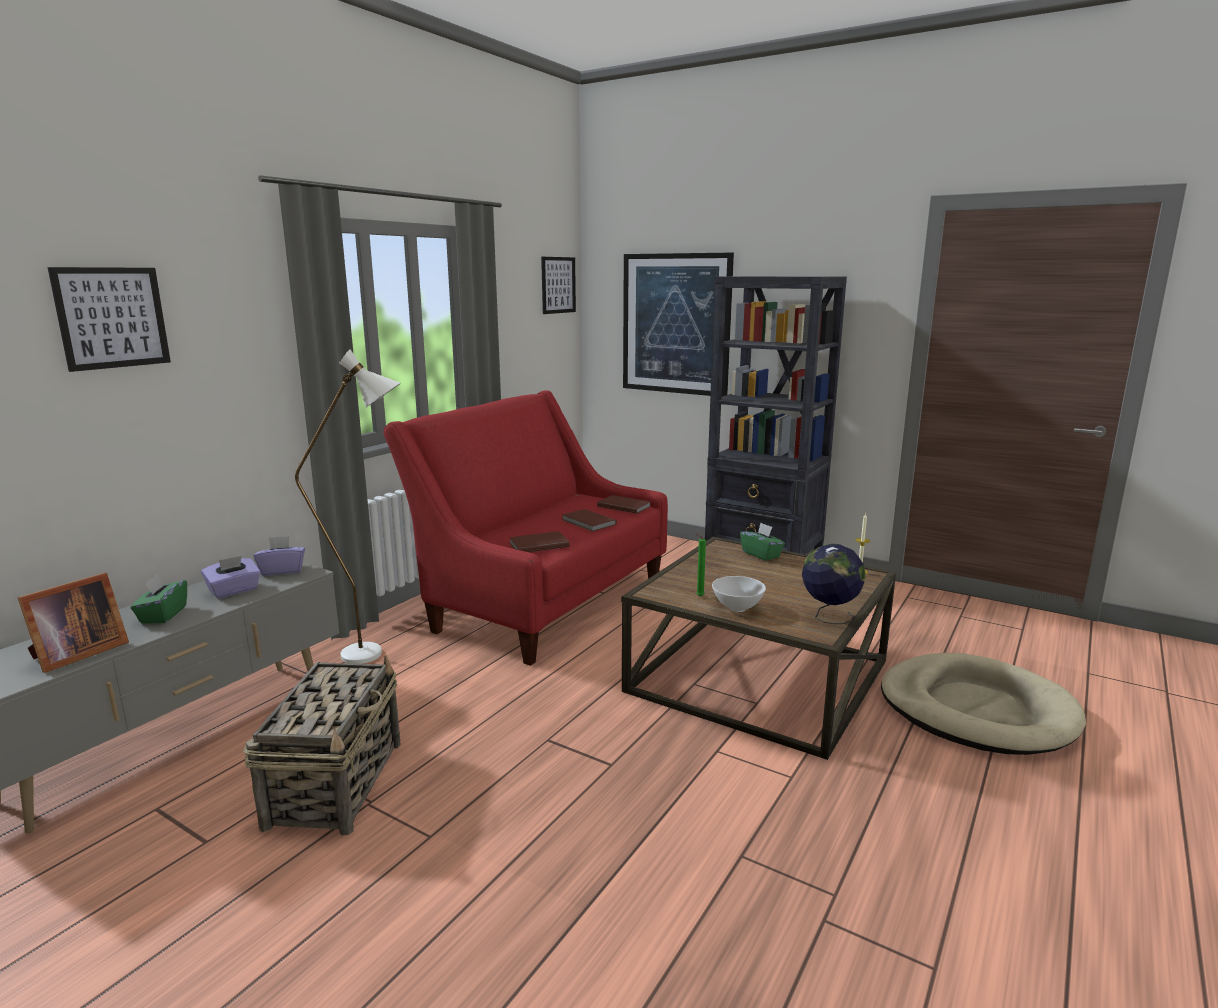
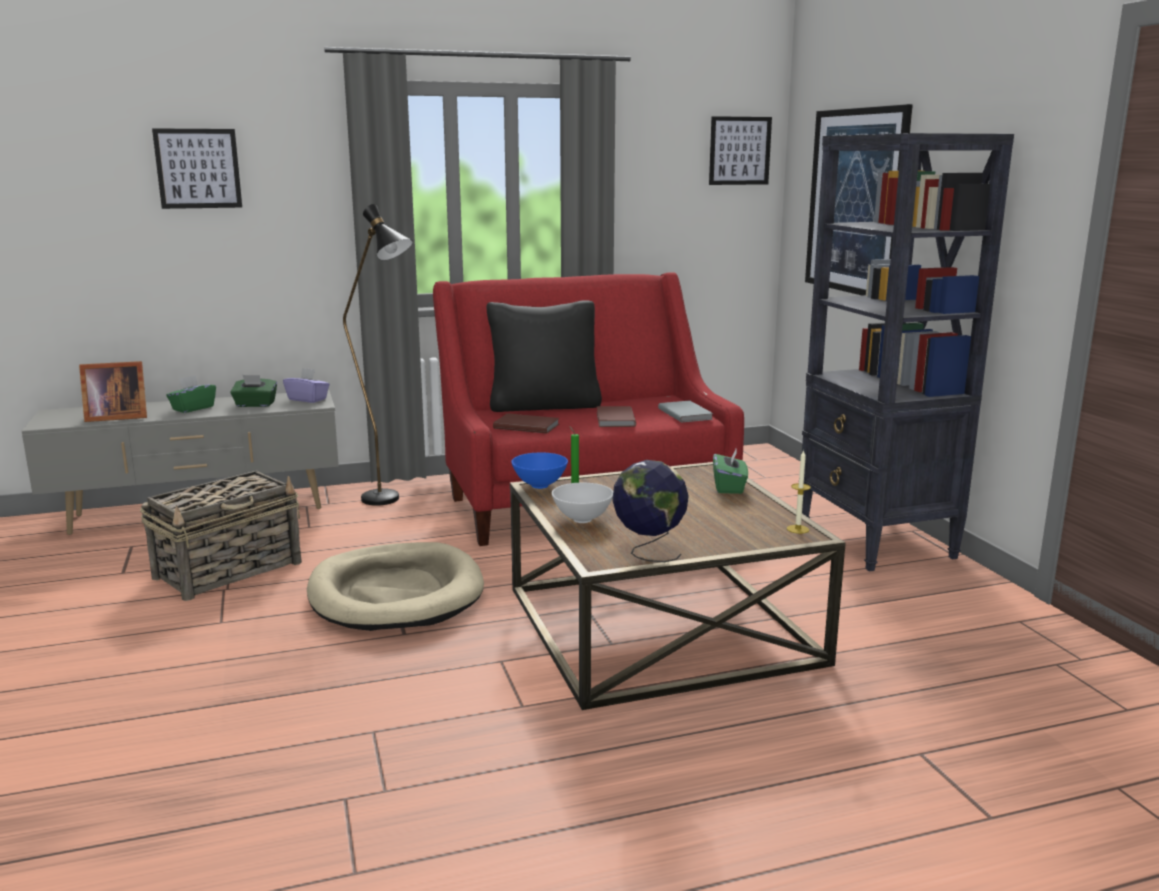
camera: 40 degrees right, 0 degrees up
purple tissue box [201,556,260,598] -> green tissue box [230,375,277,407]
white floor lamp [295,349,401,664] -> black floor lamp [343,204,413,506]
brown book [597,495,651,514] -> grey book [658,400,713,423]
beige dog bed [881,653,1086,755] -> beige dog bed moved to [307,542,484,631]
none -> black pillow [487,301,602,412]
none -> blue bowl [511,453,568,489]

